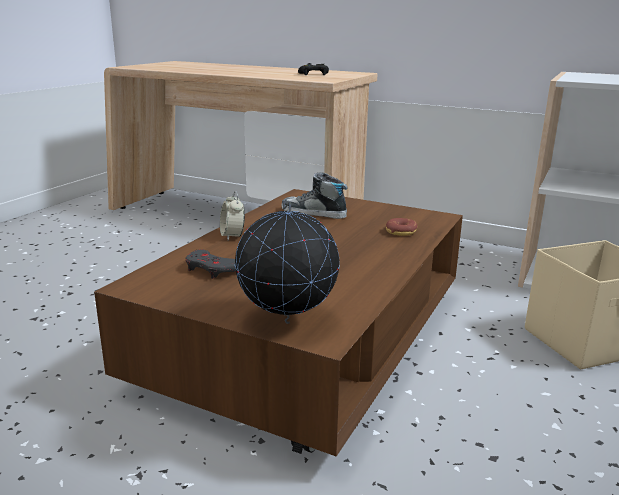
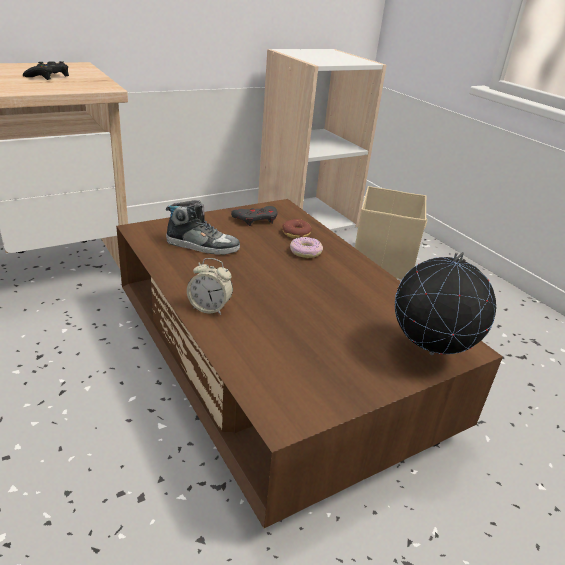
camera: 60 degrees left, 10 degrees up
grey game controller [185,249,236,279] -> grey game controller moved to [231,206,277,226]
shoe [282,172,348,219] -> shoe turned 135 degrees counterclockwise [166,200,240,255]
none -> donut [290,237,323,258]

